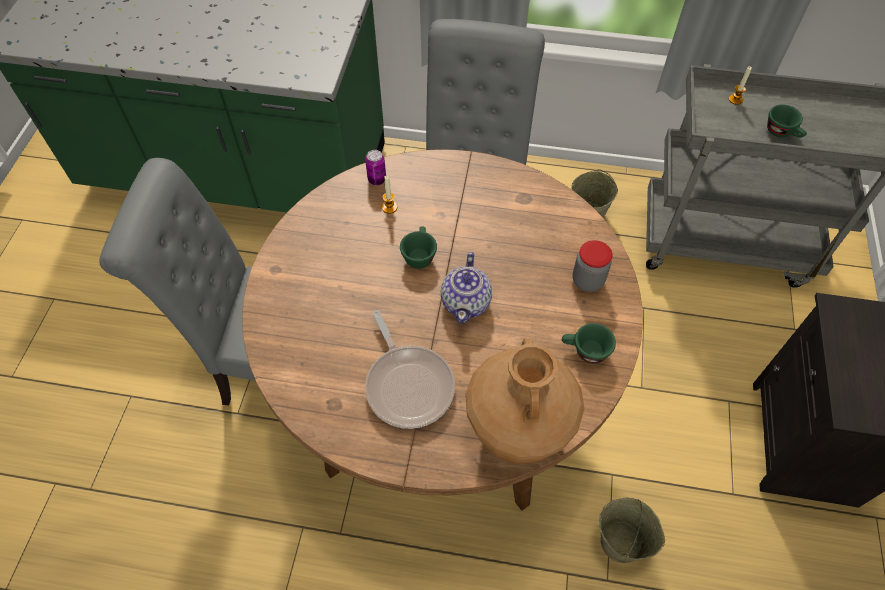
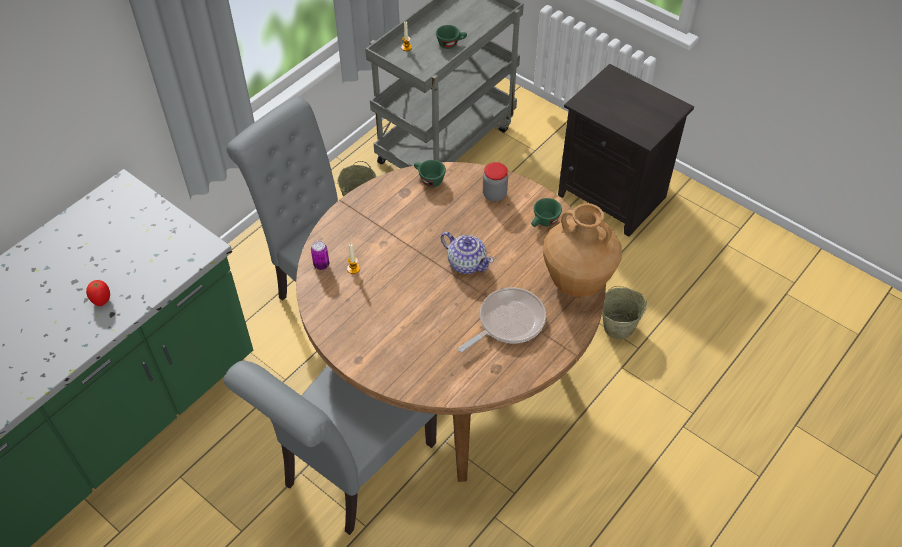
camera: 60 degrees left, 5 degrees down
frying pan [365,310,455,429] -> frying pan turned 45 degrees counterclockwise [458,288,546,352]
green cup [400,226,437,269] -> green cup moved to [414,160,446,187]
none -> tomato [86,280,110,306]

